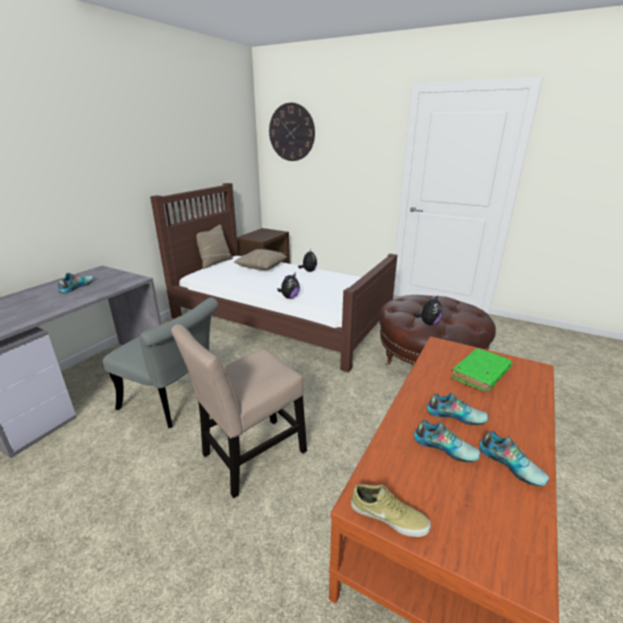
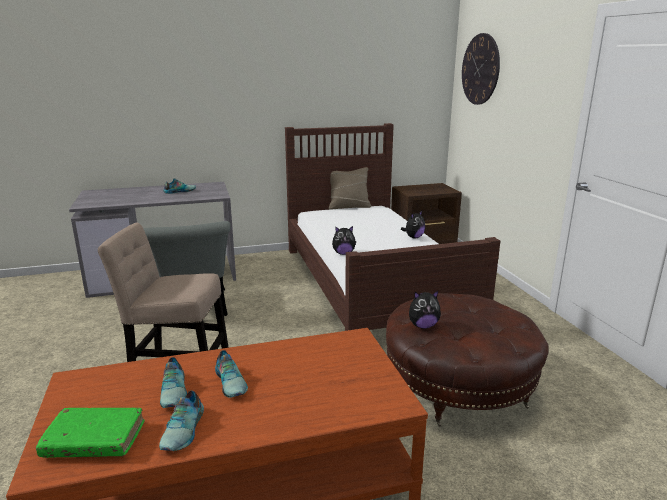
camera: 45 degrees right, 5 degrees down
beige pillow [233,249,287,270] -> none
beige shoe [351,484,431,537] -> none
green book [452,348,512,392] -> green book moved to [36,408,144,458]

